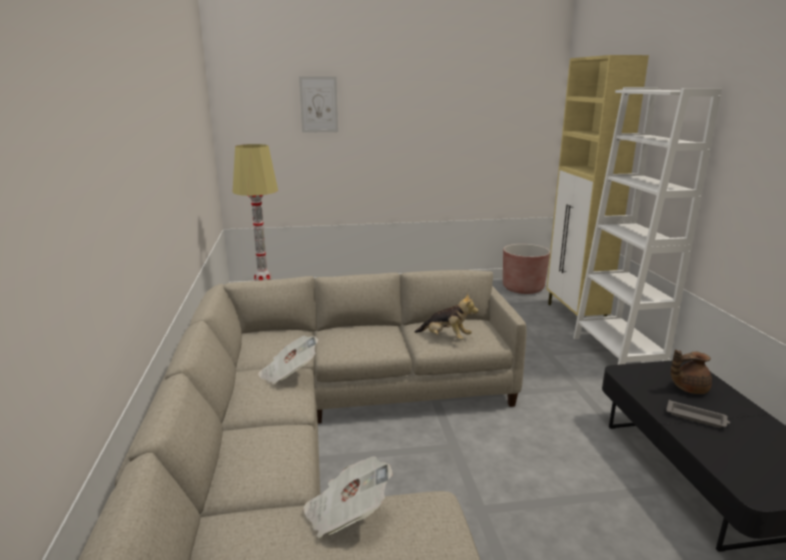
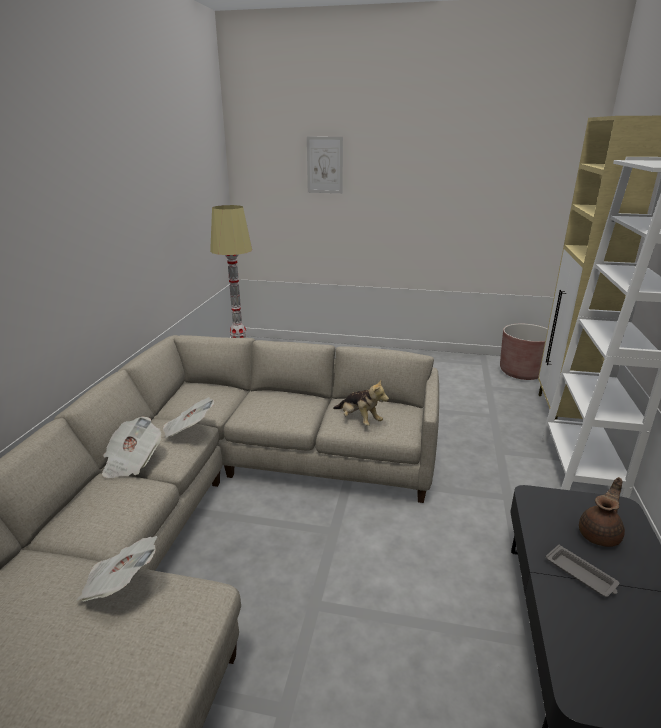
camera: 20 degrees right, 5 degrees up
brown teapot [671,350,712,394] -> brown teapot turned 120 degrees clockwise [579,477,625,547]
none -> newspaper [102,417,161,478]

